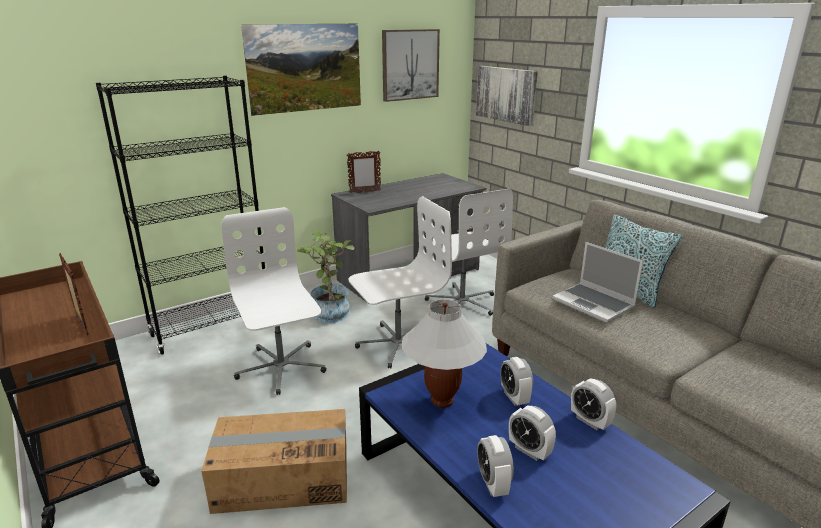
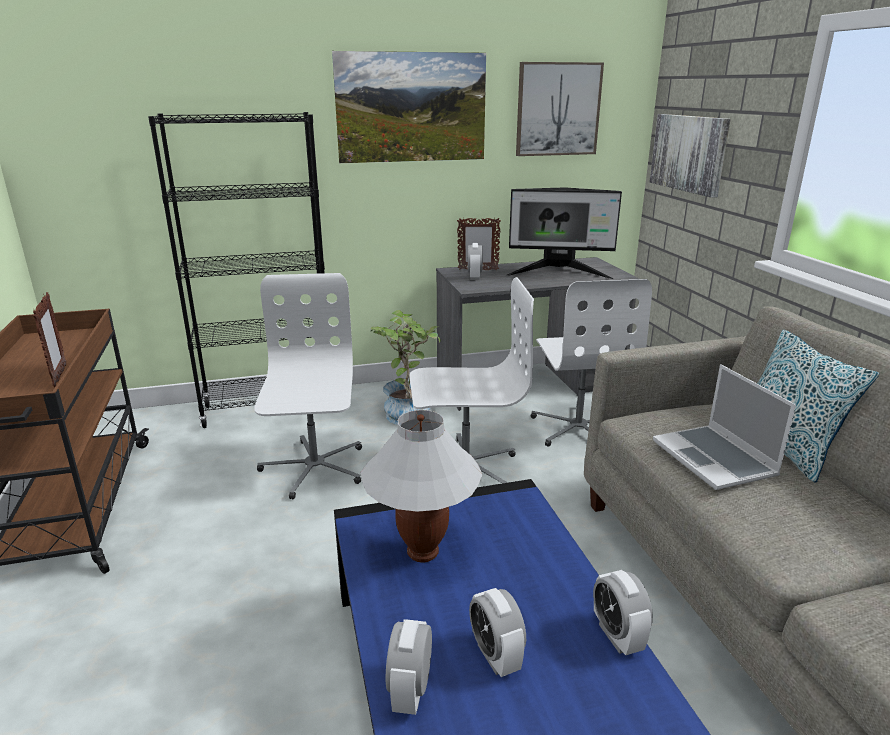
camera: 20 degrees right, 0 degrees up
cardboard box [201,409,347,514] -> none
alarm clock [500,357,533,406] -> alarm clock moved to [468,243,483,280]
none -> monitor [506,187,622,279]

